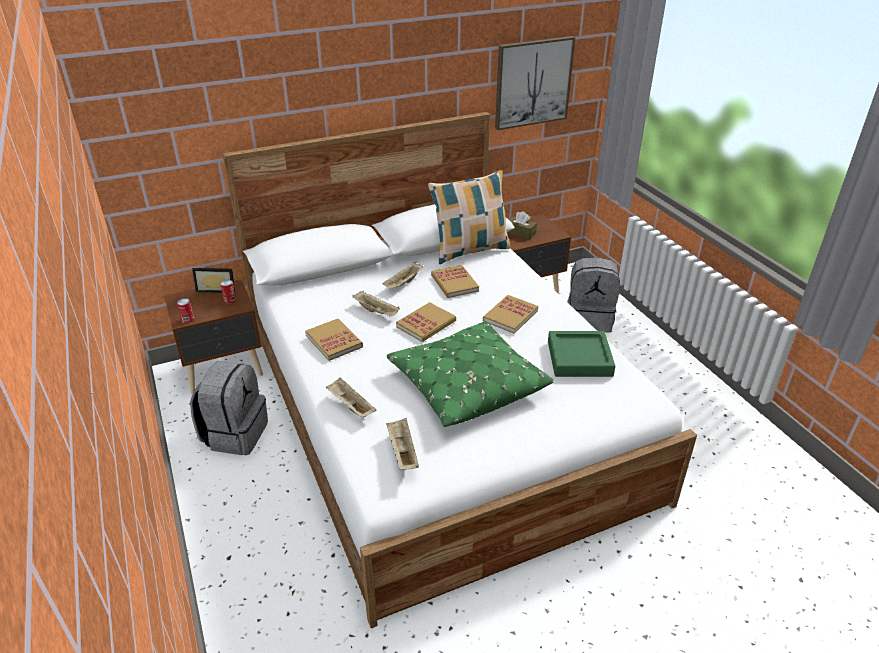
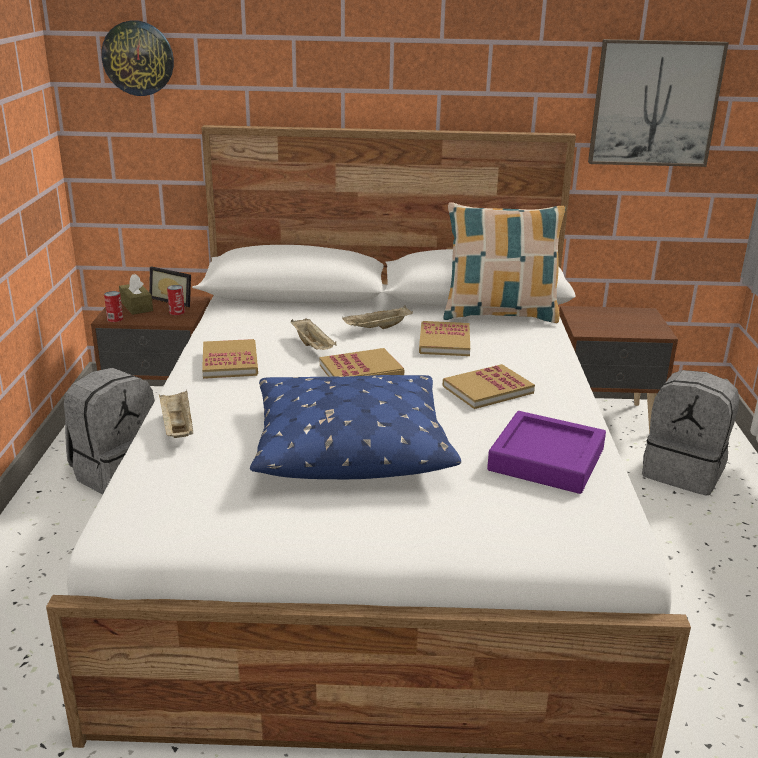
camera: 25 degrees right, 10 degrees down
beige tray [386,418,419,470] -> none
green pillow [387,321,554,427] -> blue pillow [250,375,461,479]
brown tissue box [507,211,537,239] -> brown tissue box moved to [119,274,153,315]
green tray [548,331,615,377] -> purple tray [487,411,606,494]
none -> wall clock [101,20,174,96]

